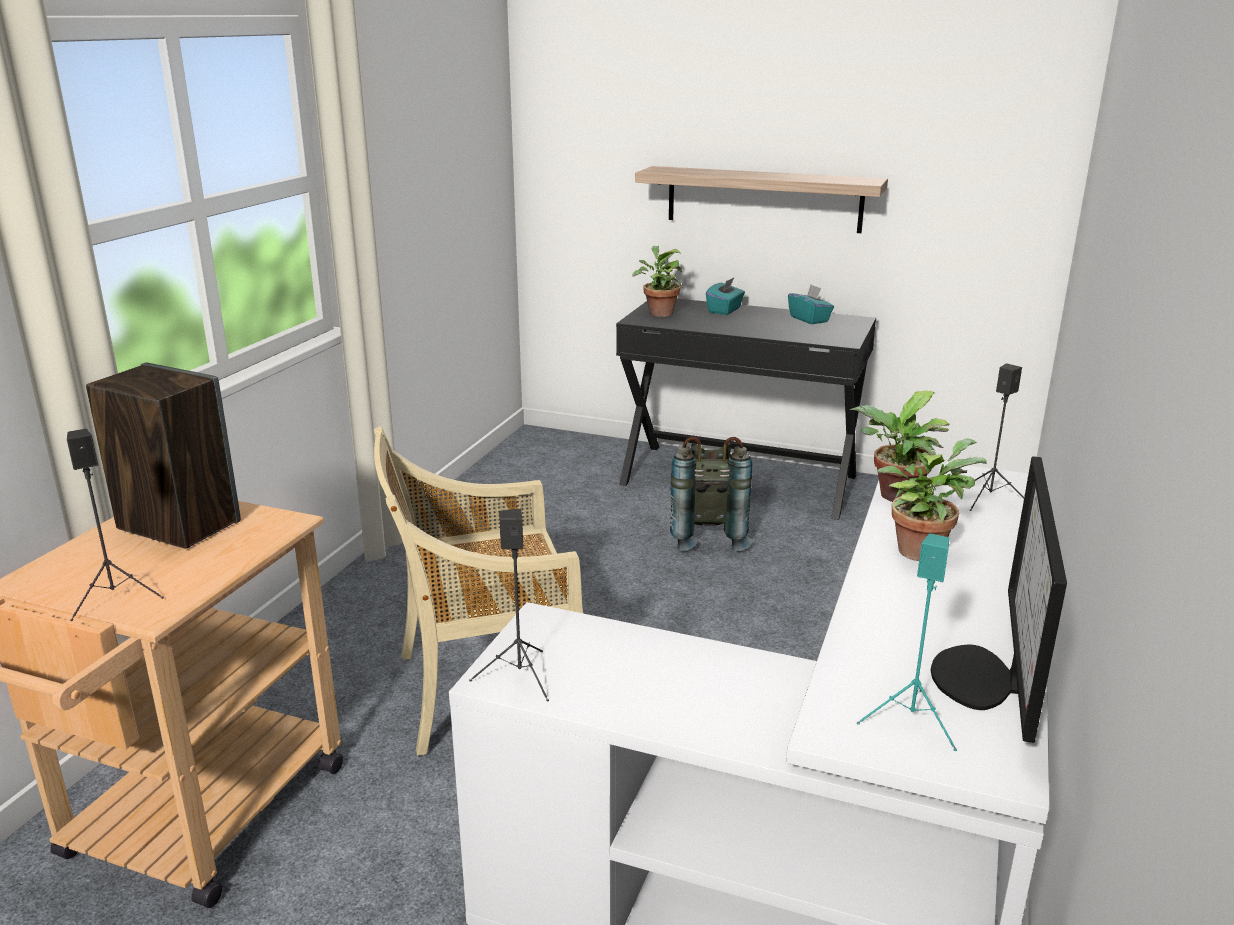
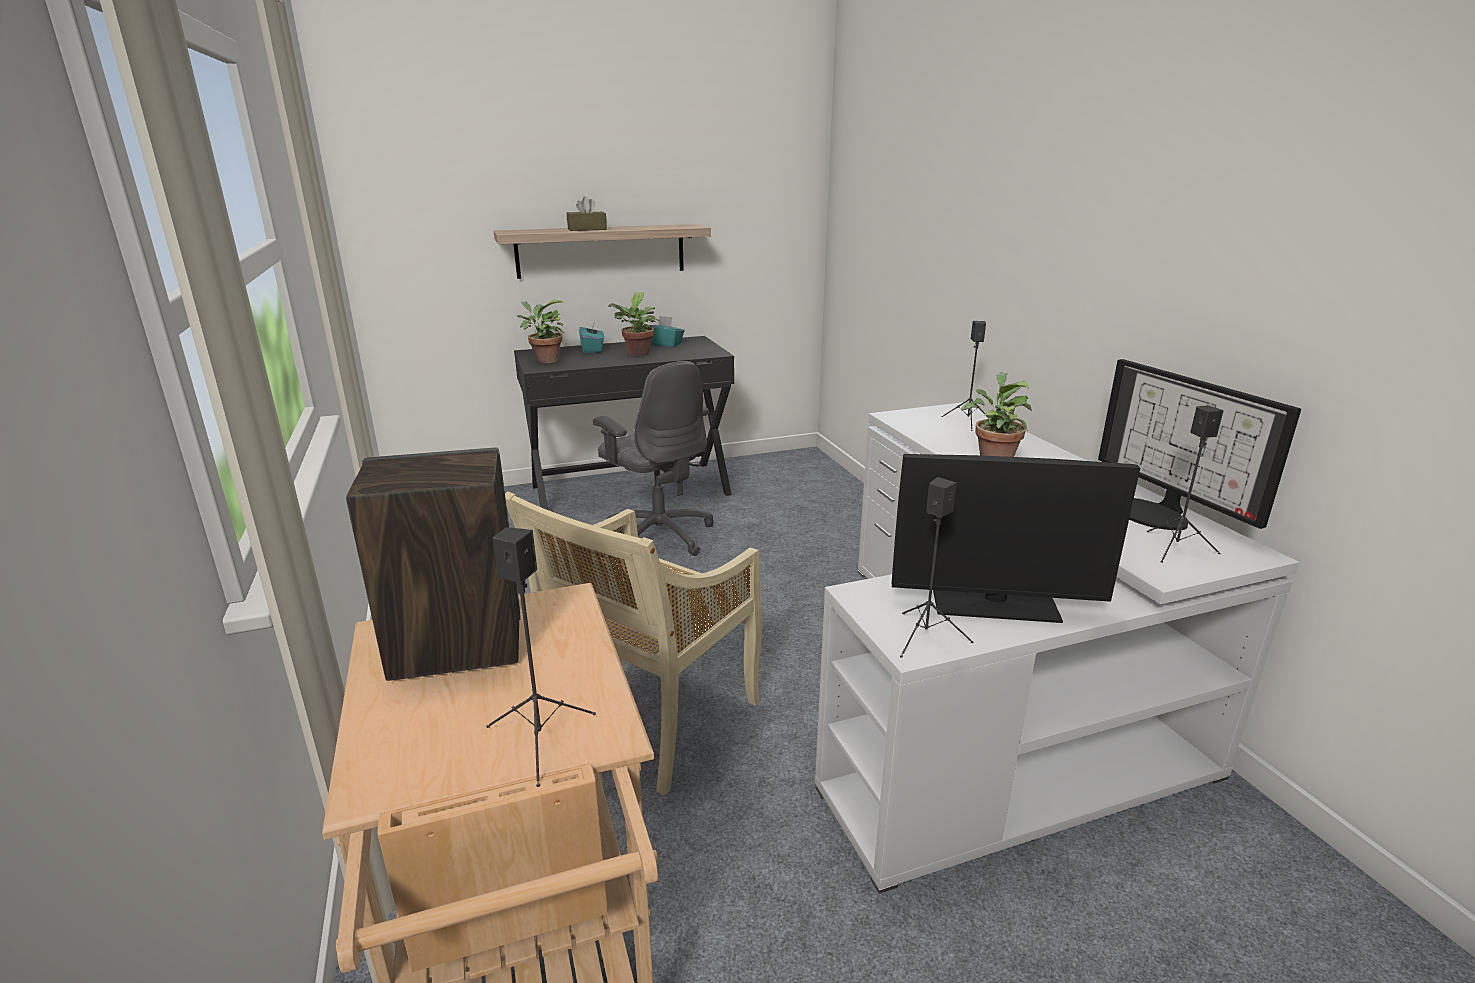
camera: 40 degrees left, 0 degrees up
grey backpack [670,437,752,552] -> grey office chair [593,361,714,556]
potted plant [850,391,950,502] -> potted plant moved to [608,292,659,356]
turquoise speaker [857,533,957,751] -> black speaker [1147,405,1224,563]
none -> brown tissue box [567,196,607,231]
none -> monitor [892,454,1140,623]

